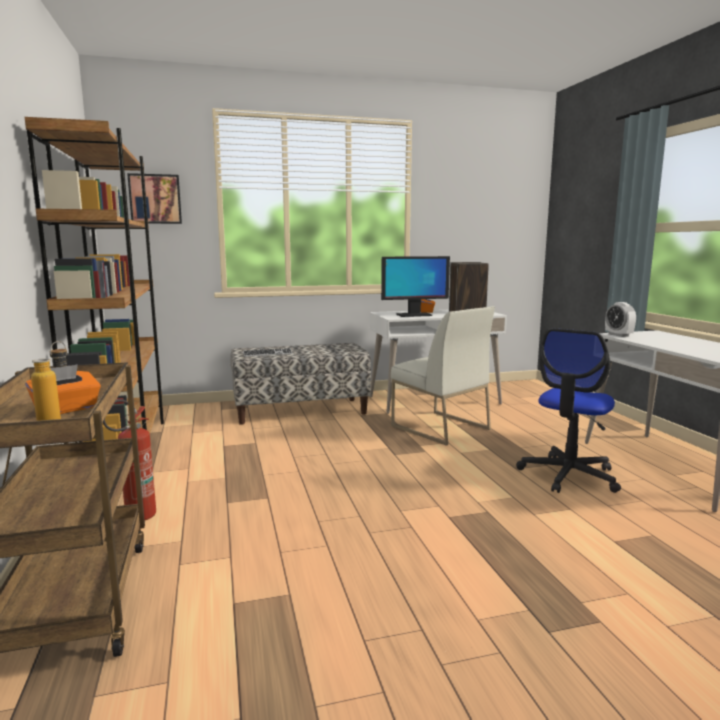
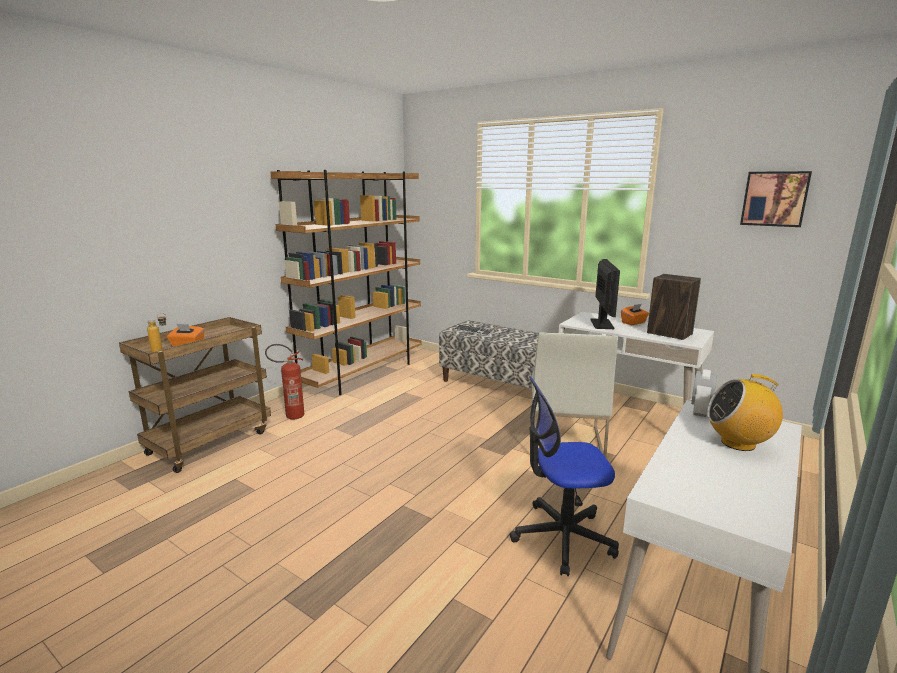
camera: 50 degrees right, 5 degrees up
picture [127,173,182,224] -> picture moved to [740,171,812,227]
monitor [381,256,450,317] -> monitor turned 120 degrees counterclockwise [591,259,620,329]
none -> radio [707,374,783,451]

